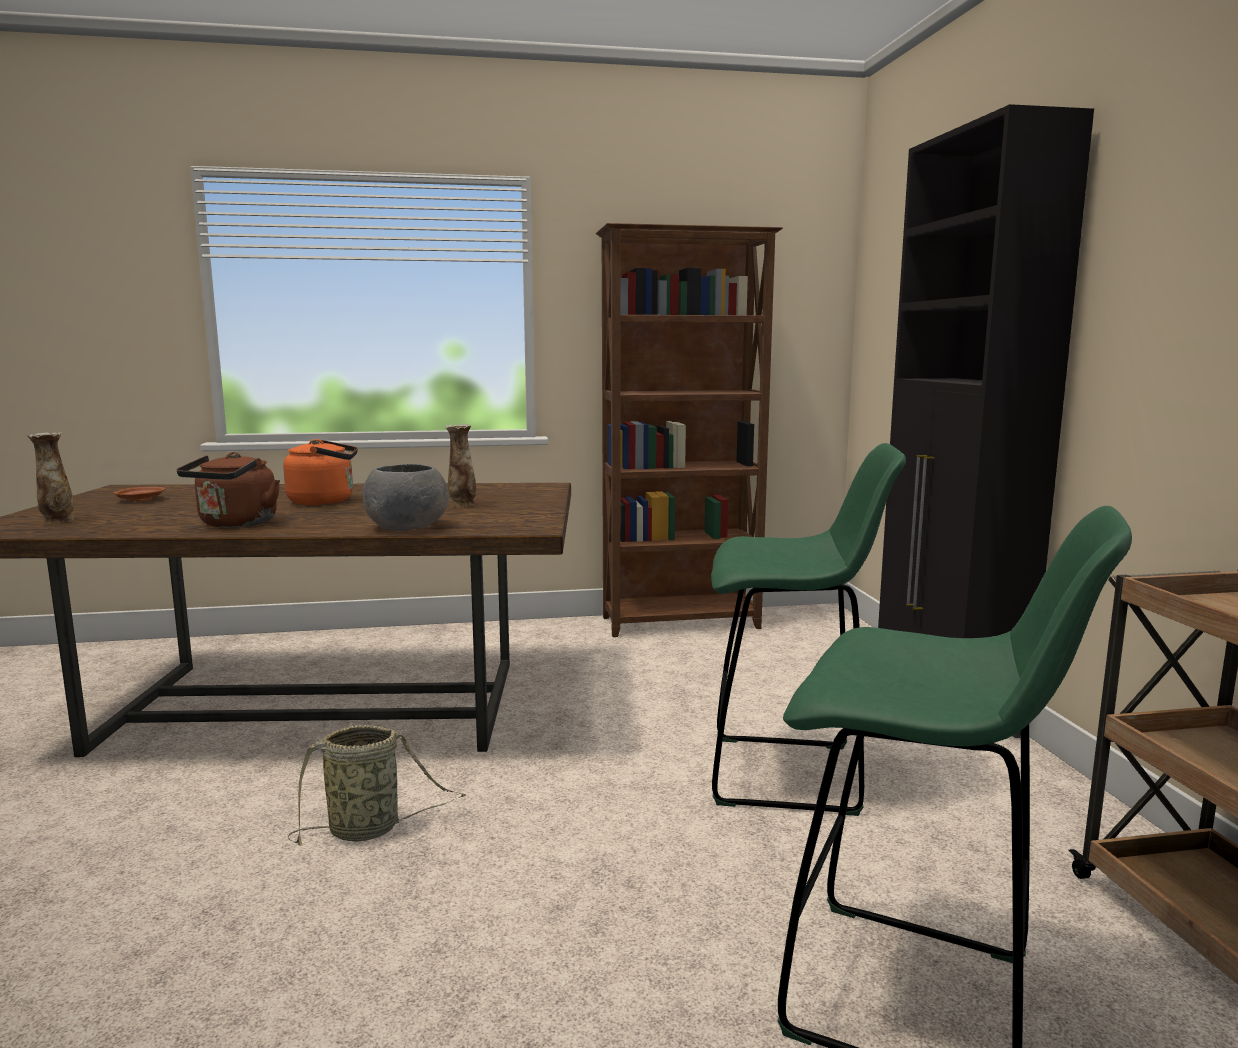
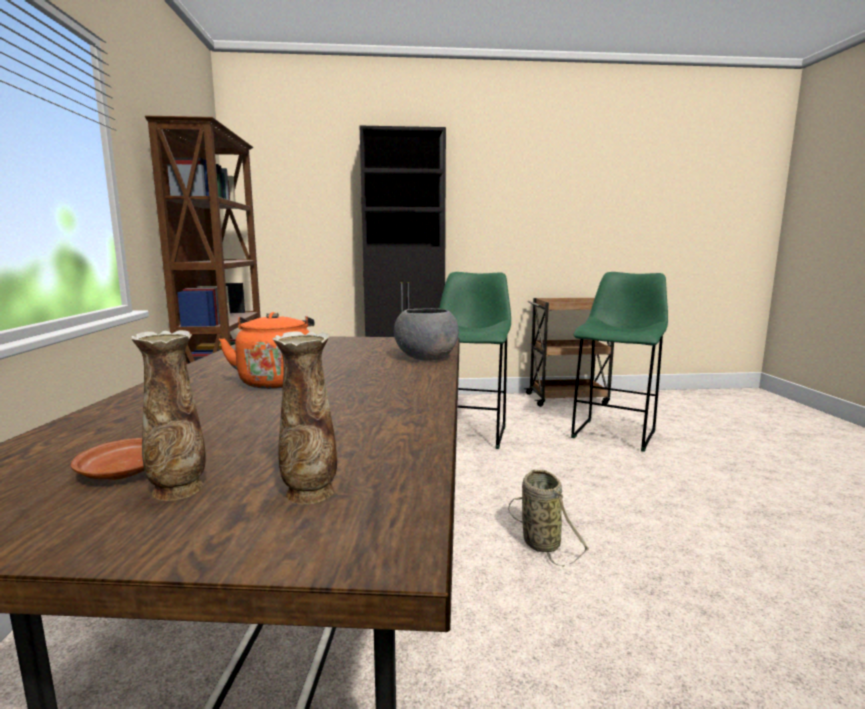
camera: 85 degrees left, 0 degrees up
brown kettle [177,452,280,528] -> none
vase [445,424,476,507] -> vase moved to [131,330,206,501]

